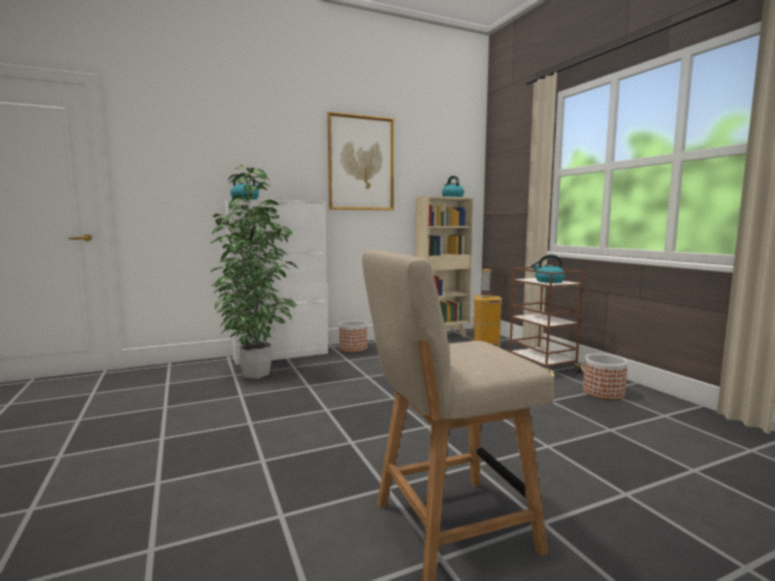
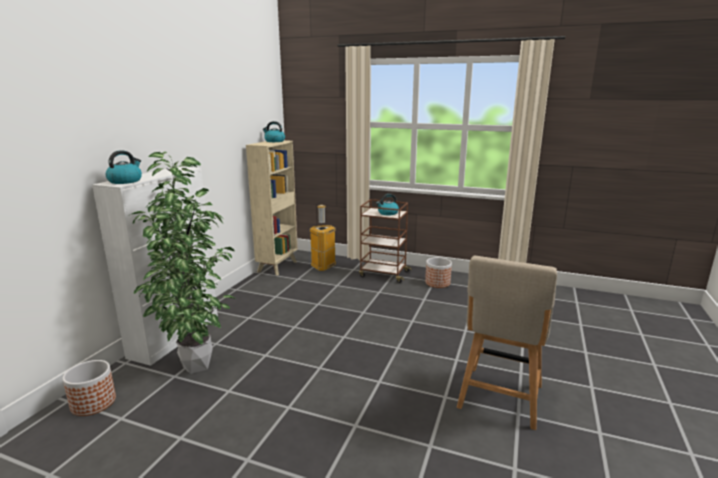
camera: 45 degrees left, 10 degrees up
picture [327,112,394,210] -> none
planter [339,320,367,352] -> planter moved to [62,360,116,416]

